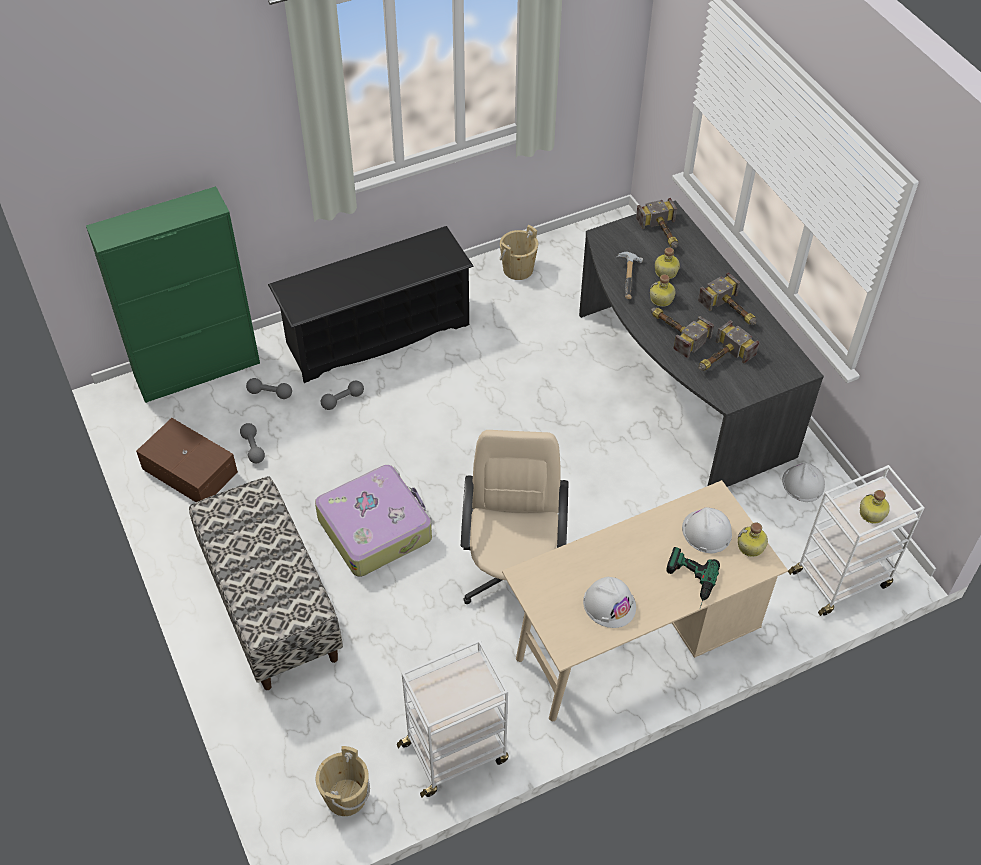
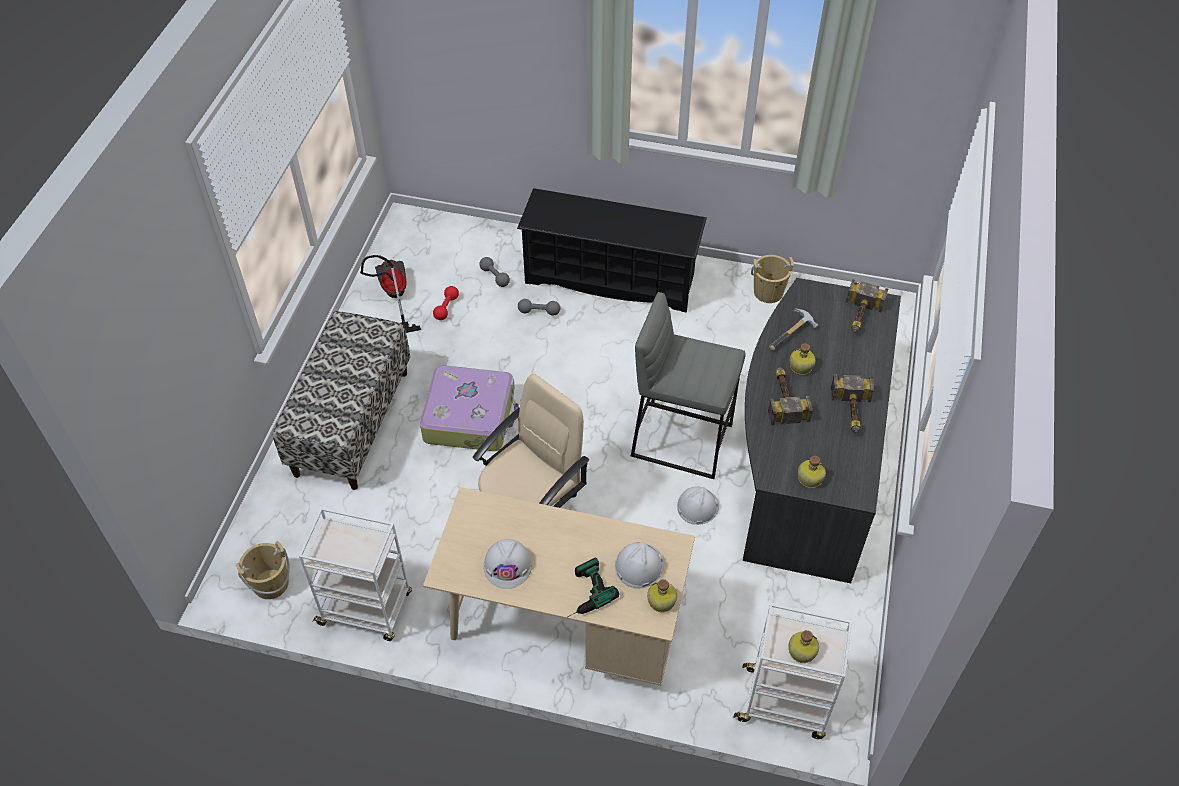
camera: 40 degrees right, 0 degrees up
green cabinet [86,186,260,403] -> none
brown storage box [136,418,238,502] -> vacuum cleaner [360,255,421,333]
grey dumbbell [240,423,265,463] -> red dumbbell [433,286,459,320]
bottle [655,247,680,279] -> bottle moved to [798,456,826,488]
hammer [699,320,759,371] -> none
white hard hat [782,463,825,502] -> white hard hat moved to [677,486,719,525]
none -> grey stool [631,292,746,479]

